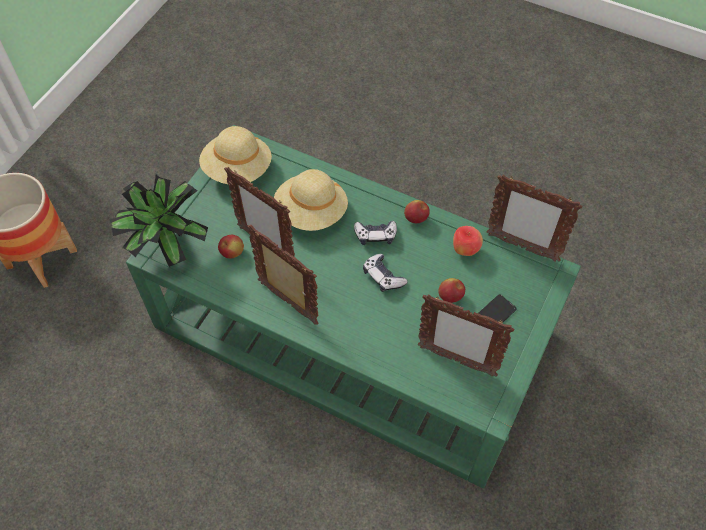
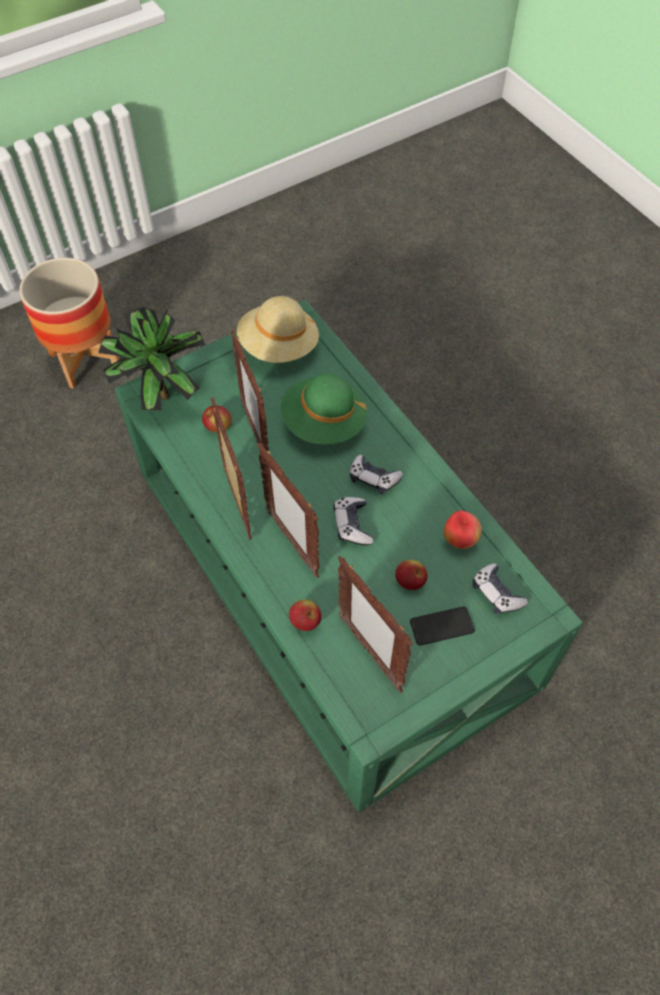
camera: 30 degrees right, 0 degrees up
beige hat [274,169,348,231] -> green hat [281,374,367,444]
apple [404,200,430,223] -> apple moved to [289,600,322,631]
picture frame [487,174,583,262] -> picture frame moved to [257,442,320,578]
none -> game controller [473,563,528,614]

